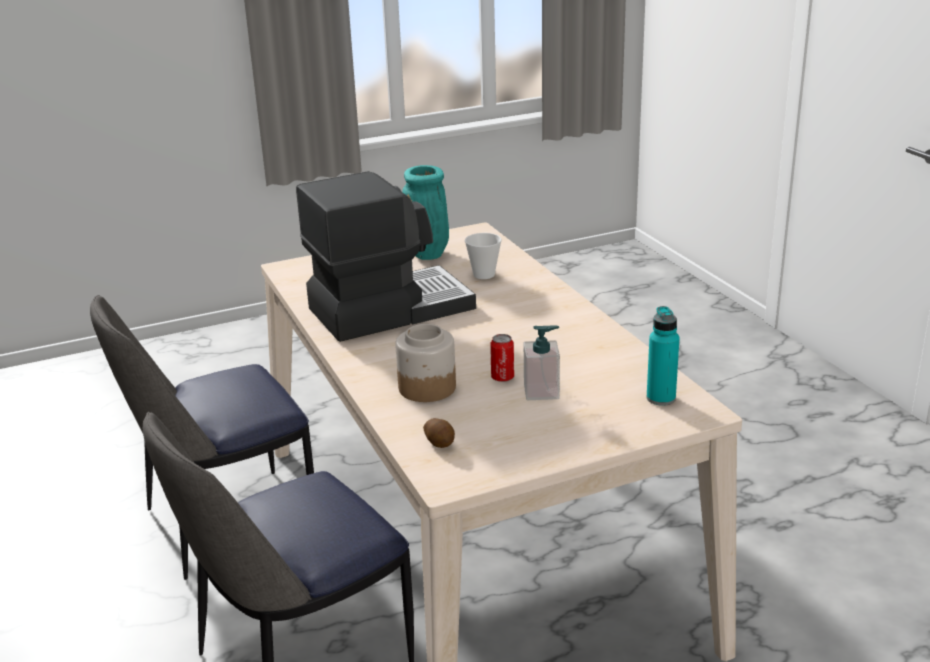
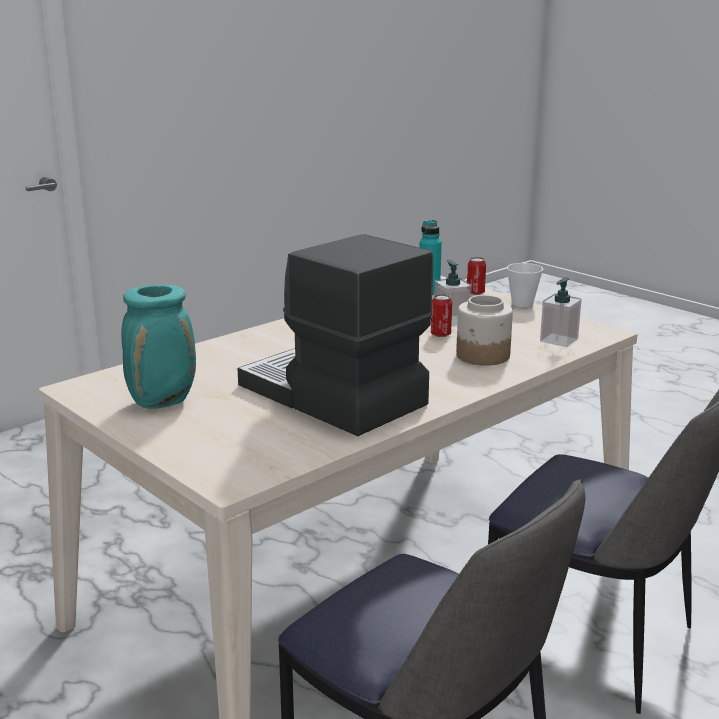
camera: 110 degrees left, 5 degrees down
potato [423,418,455,448] -> soap dispenser [540,277,582,347]
cup [465,233,502,279] -> cup moved to [507,263,543,307]
none -> can [467,257,486,295]

